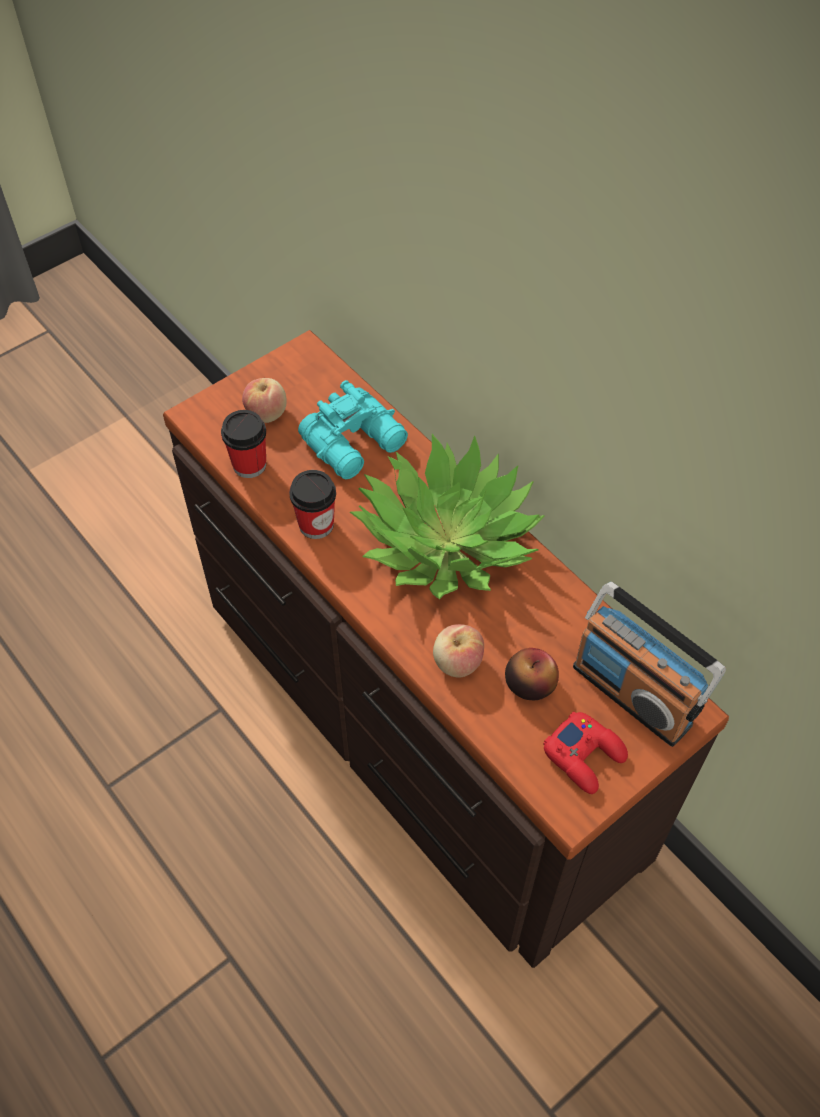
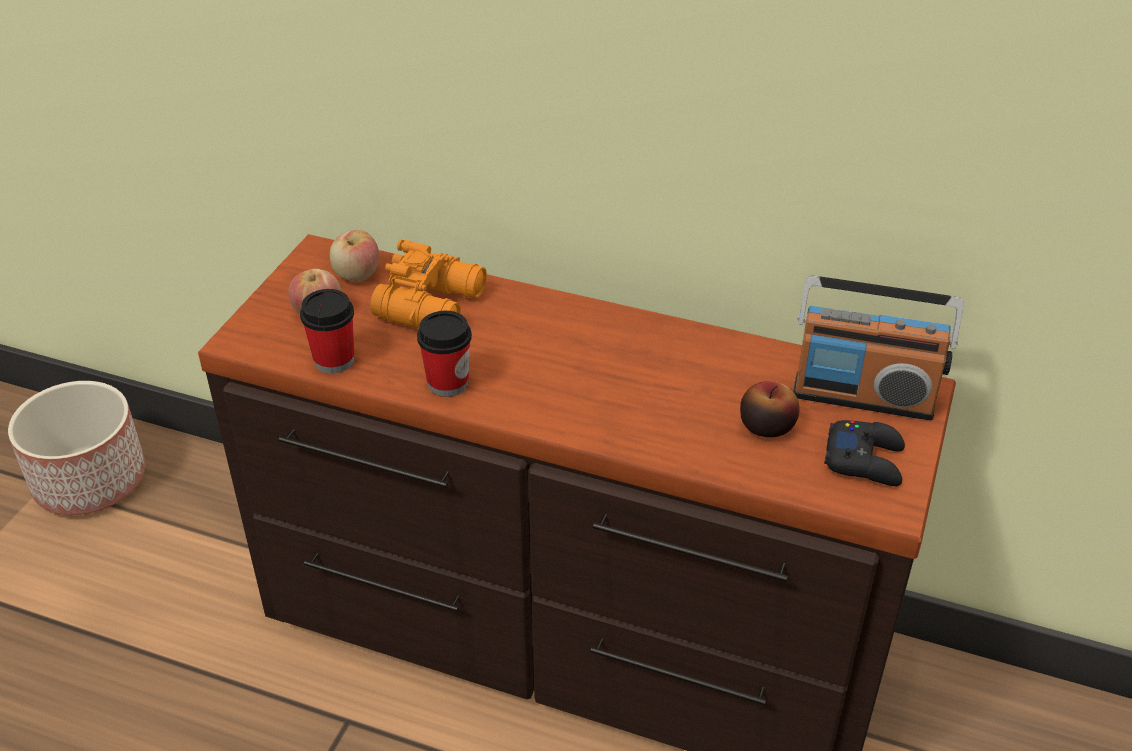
camera: 30 degrees left, 15 degrees down
turquoise binoculars [298,380,408,479] -> orange binoculars [370,239,487,328]
potted plant [350,434,545,600] -> none
apple [433,624,484,678] -> apple moved to [330,230,379,282]
red game controller [543,711,628,794] -> black game controller [824,420,905,486]
none -> planter [8,381,145,515]

